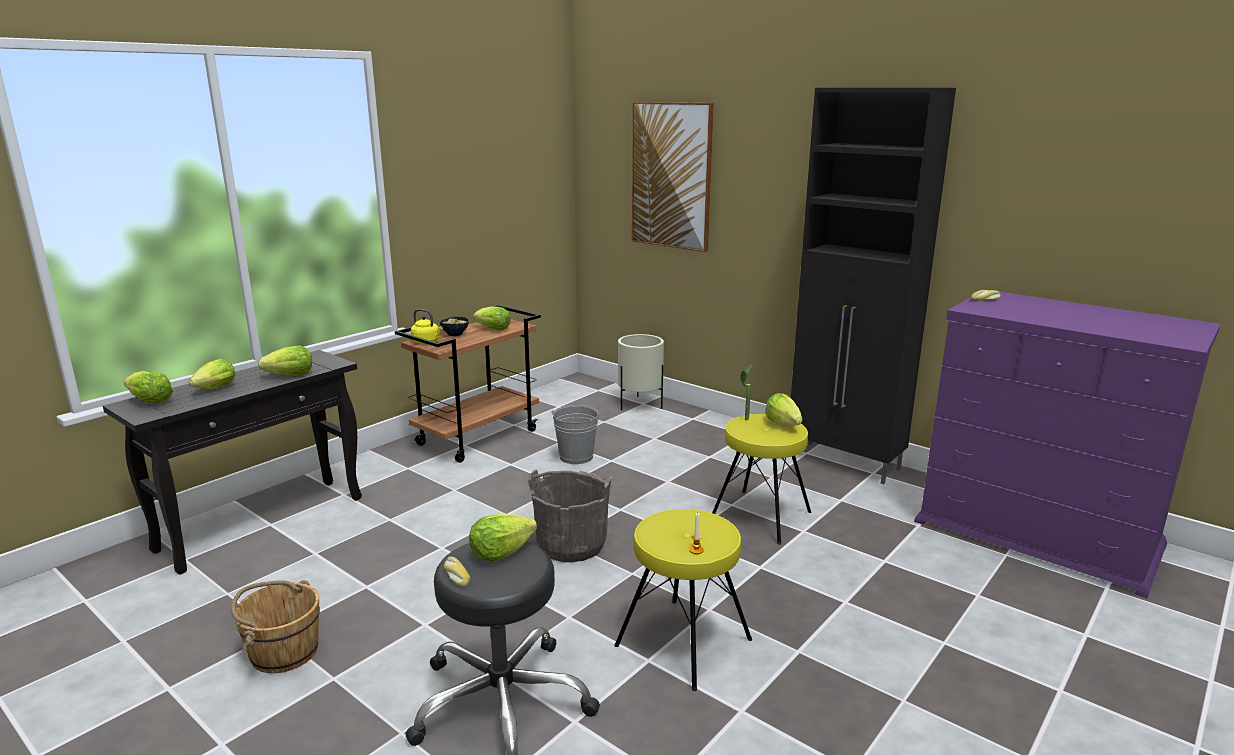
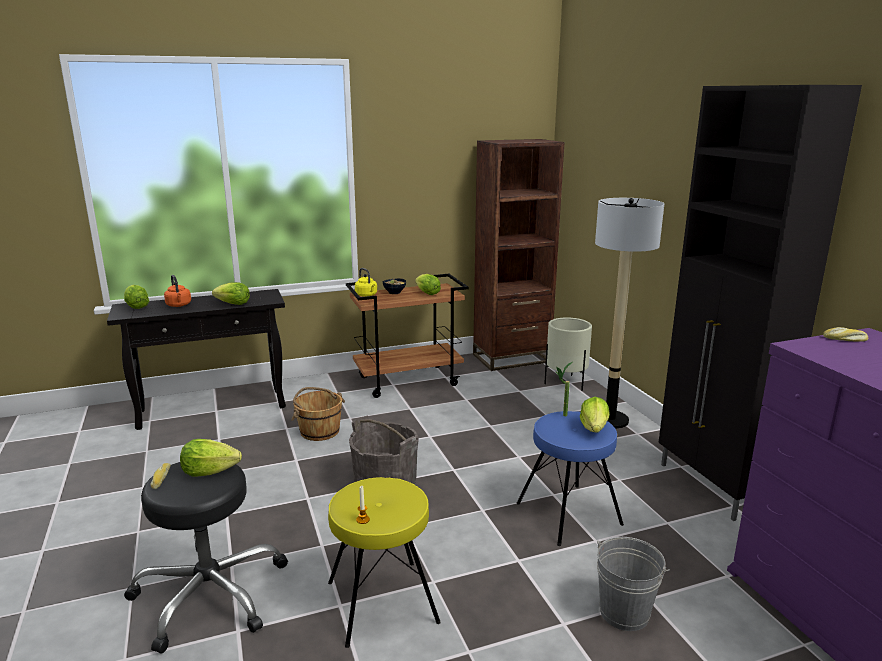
camera: 30 degrees right, 0 degrees up
lettuce [189,358,235,389] -> orange kettle [164,275,191,307]
brown bucket [231,580,320,673] -> brown bucket moved to [291,387,345,441]
grey bucket [551,405,601,464] -> grey bucket moved to [597,537,670,631]
picture [632,102,714,252] -> none
yellow stool [712,414,811,545] -> blue stool [516,411,624,546]
none -> brown bookcase [473,139,565,371]
none -> floor lamp [595,198,664,429]

